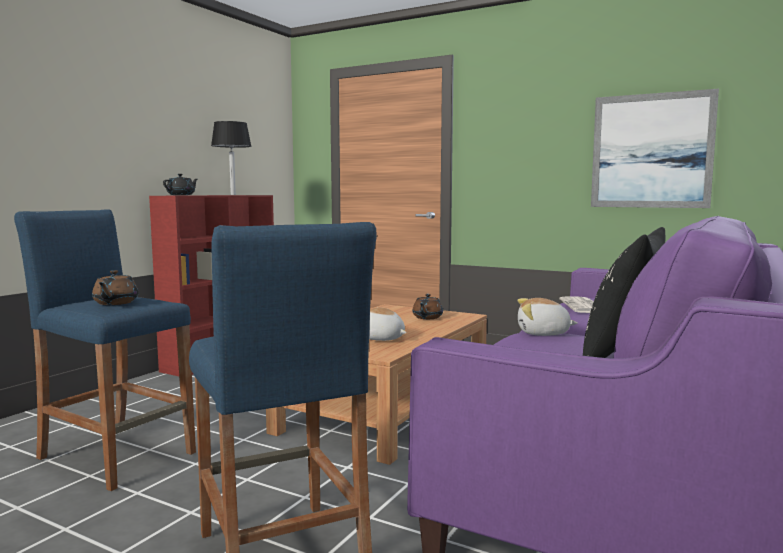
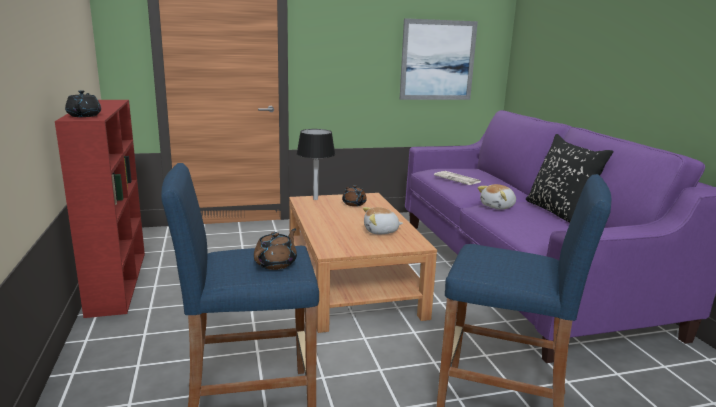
camera: 45 degrees left, 10 degrees up
brown teapot [92,270,138,305] -> brown teapot turned 105 degrees counterclockwise [254,228,297,270]
black table lamp [211,121,252,195] -> black table lamp moved to [297,129,335,200]

